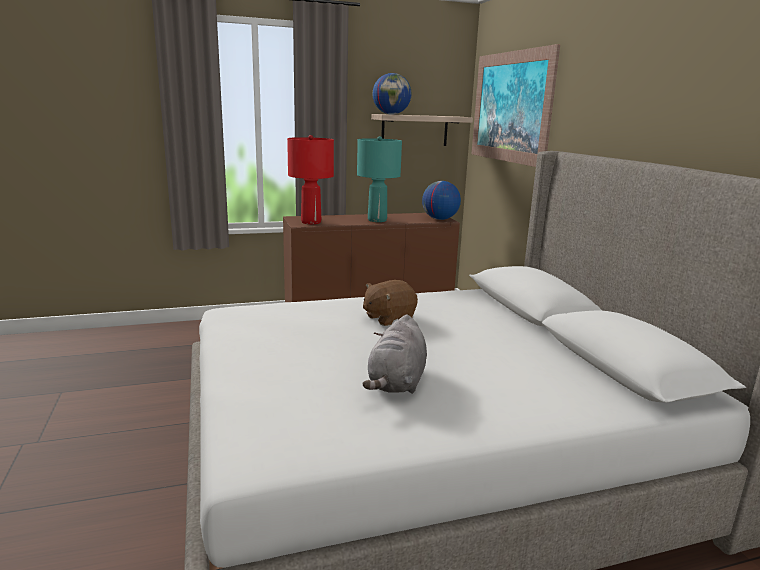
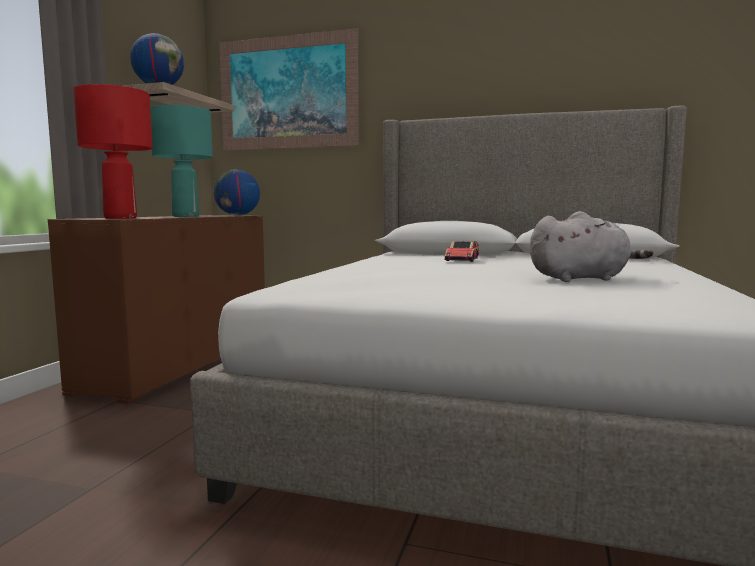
camera: 55 degrees left, 10 degrees down
brown plush toy [363,280,418,326] -> none
grey plush toy [363,315,427,394] -> grey plush toy turned 60 degrees counterclockwise [530,211,653,282]
none -> toy car [444,241,479,262]

